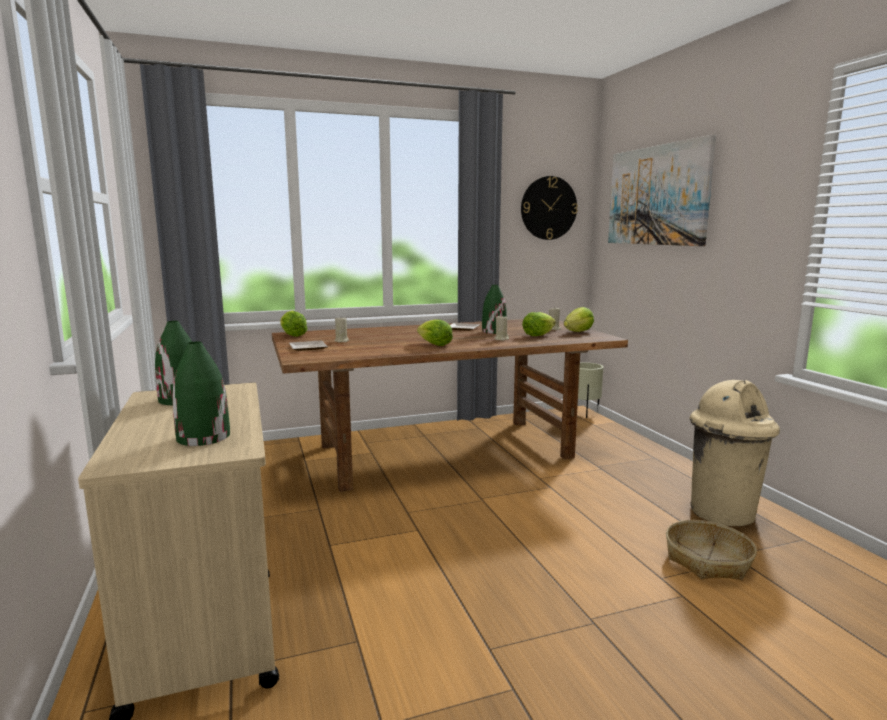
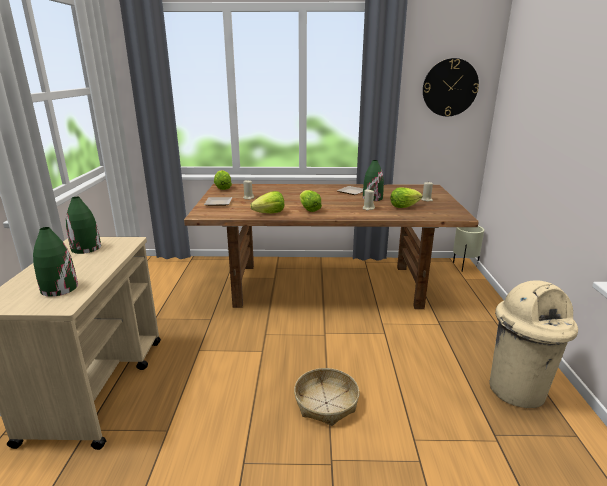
camera: 20 degrees right, 10 degrees up
lettuce [564,307,594,332] -> lettuce moved to [250,191,284,213]
picture [608,135,716,246] -> none
basket [666,520,757,580] -> basket moved to [294,368,359,426]

